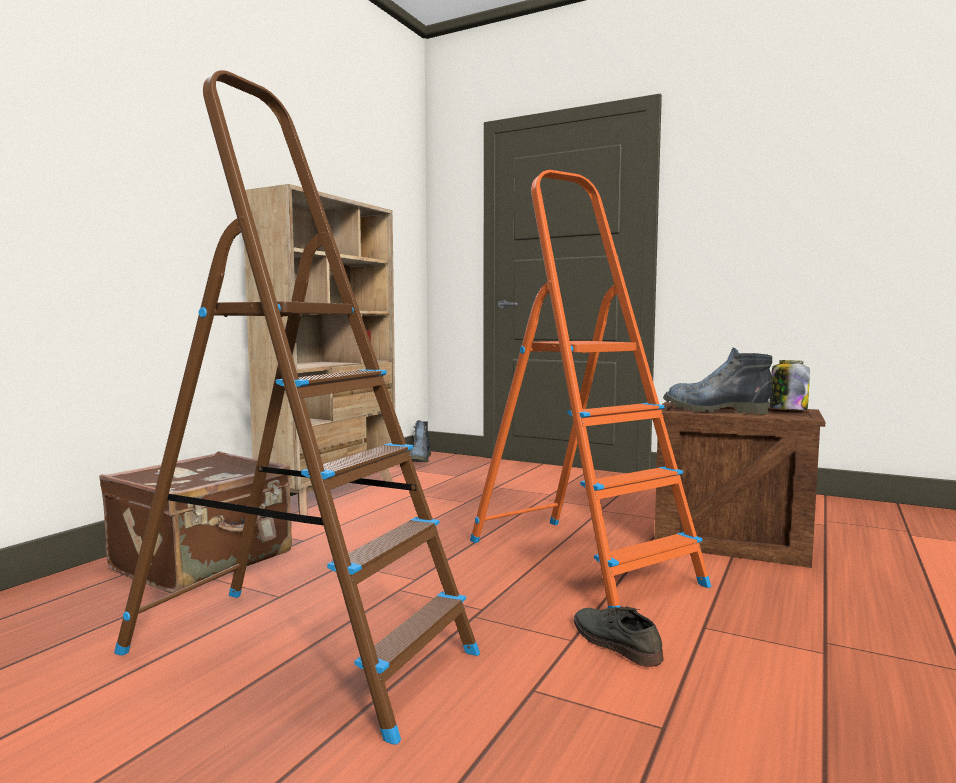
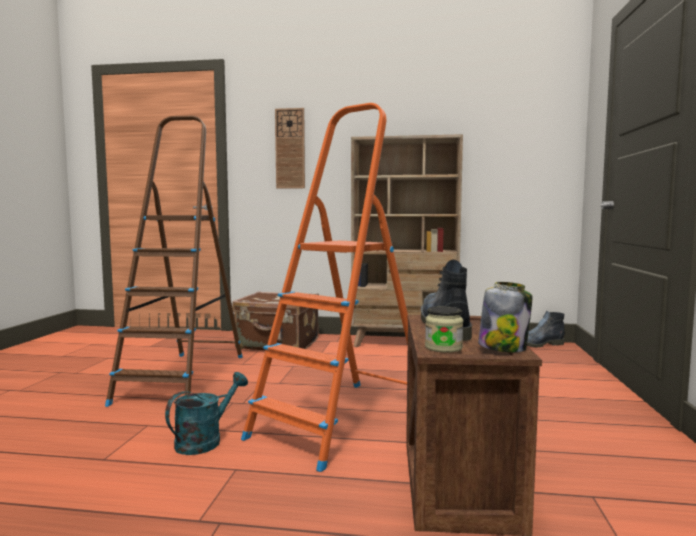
camera: 70 degrees right, 0 degrees up
grey shoe [574,606,664,667] -> turquoise watering can [165,372,248,455]
none -> wall clock [275,108,305,189]
none -> jar [425,306,463,353]

